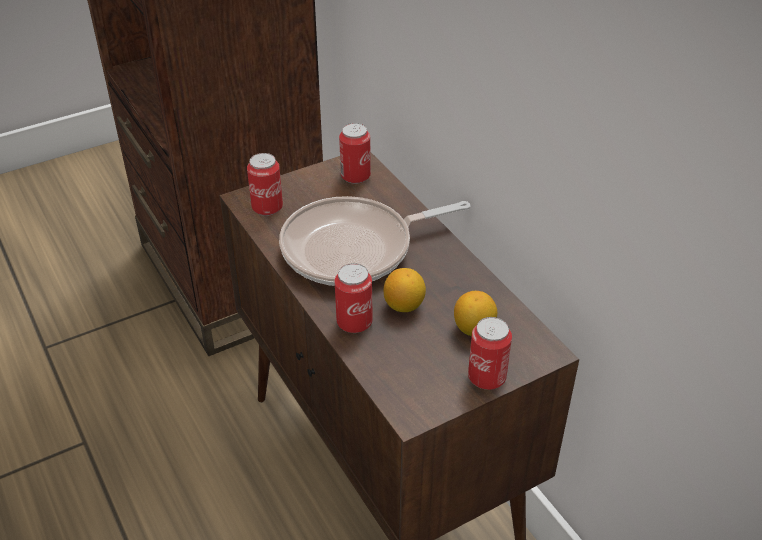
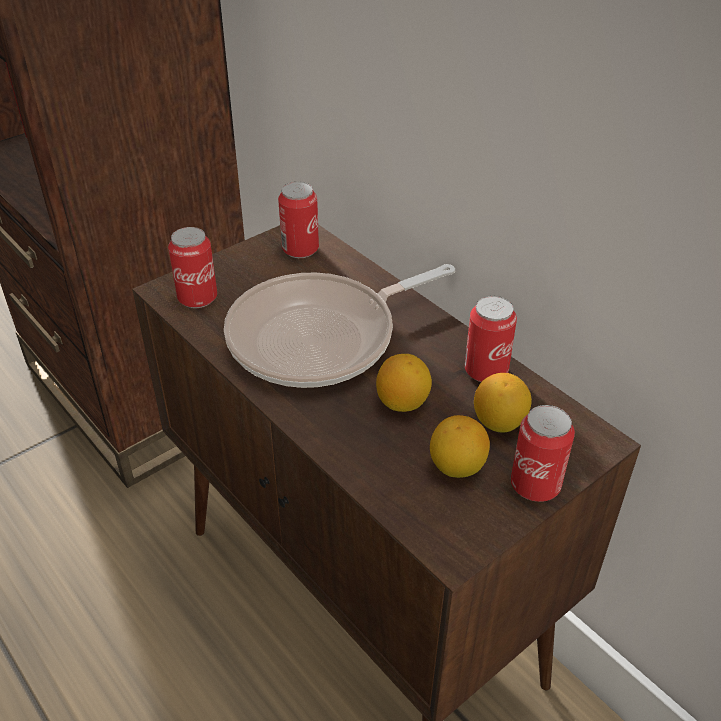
camera: 10 degrees left, 0 degrees up
can [335,263,373,333] -> can moved to [465,296,517,382]
none -> lemon [430,415,490,478]

